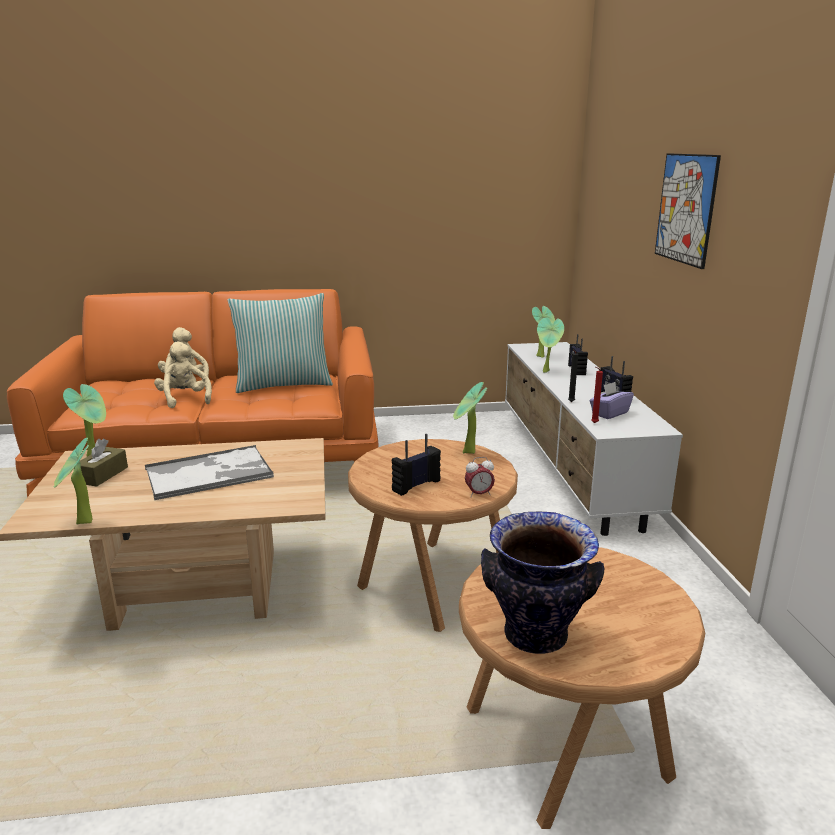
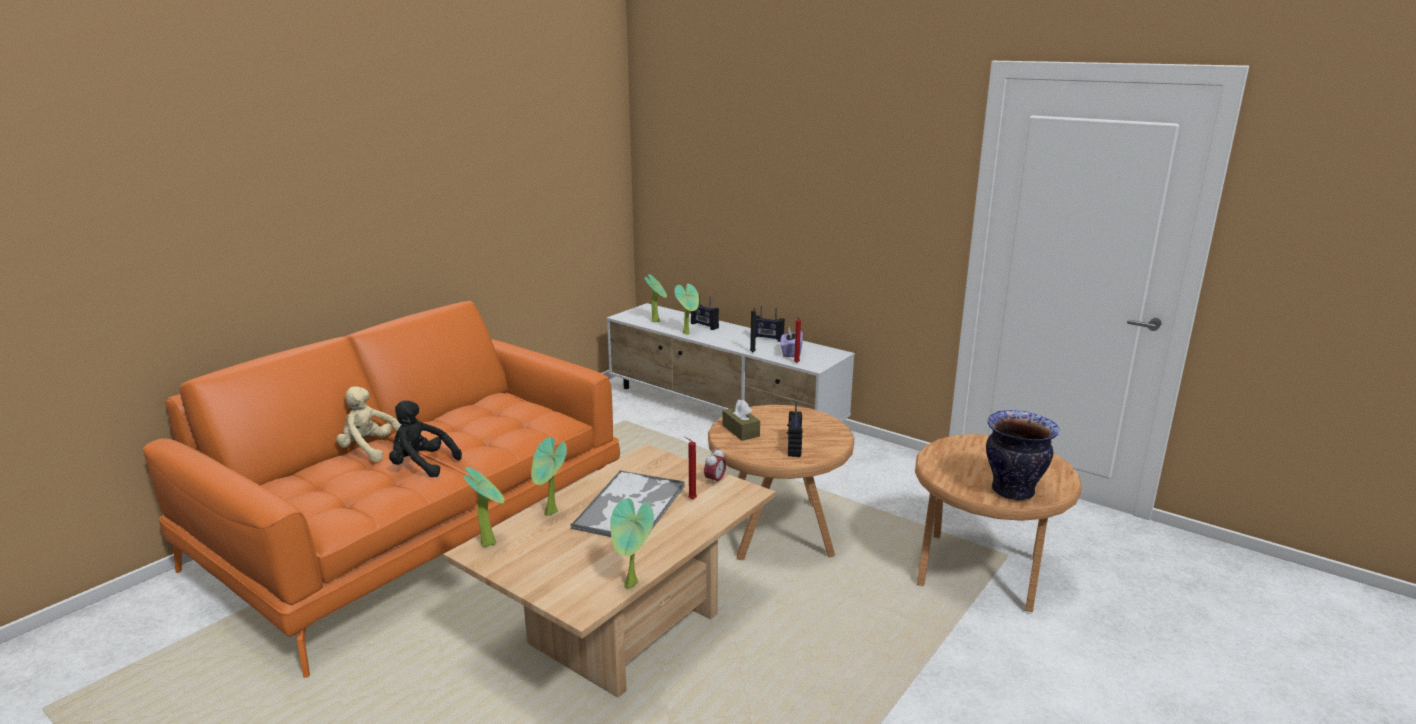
camera: 45 degrees left, 0 degrees up
brown tissue box [79,439,128,487] -> brown tissue box moved to [723,399,760,441]
beige plush toy [154,342,212,408] -> black plush toy [389,400,462,477]
pillow [228,293,333,393] -> none
potted plant [453,382,487,454] -> potted plant moved to [531,437,567,516]
alarm clock [465,457,495,497] -> alarm clock moved to [704,447,726,486]
picture [655,153,721,269] -> none
none -> red candle [685,437,697,500]

